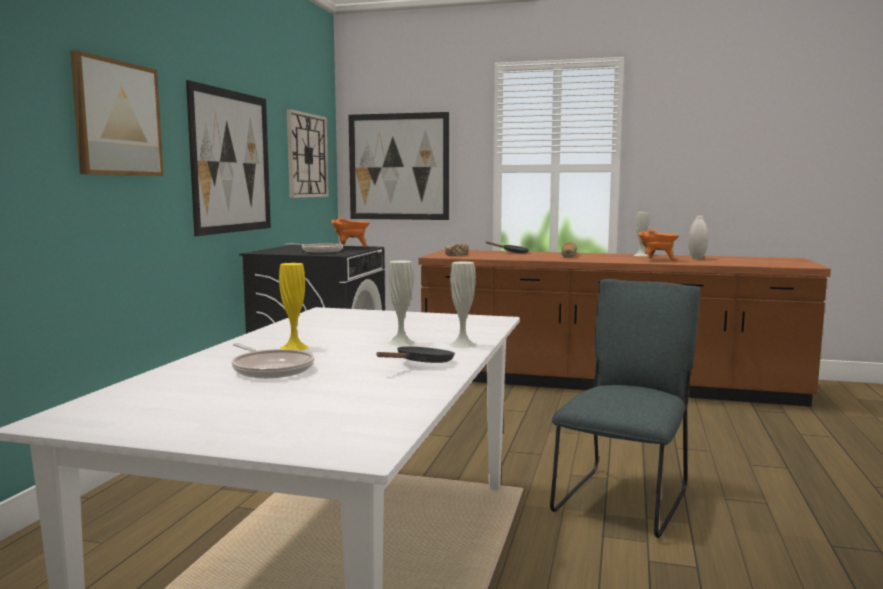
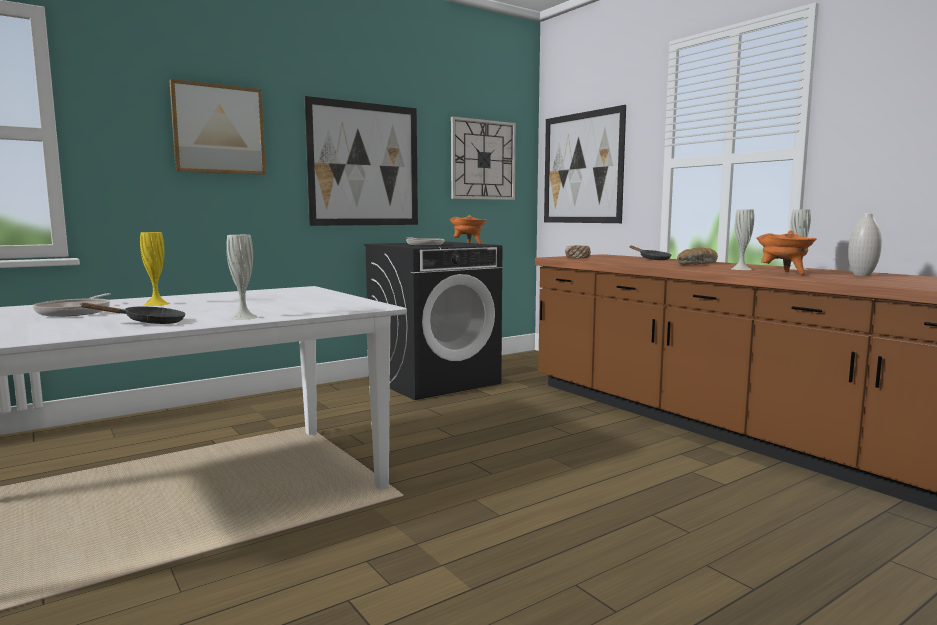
camera: 40 degrees right, 0 degrees up
white vase [388,261,415,346] -> white vase moved to [732,210,754,270]
grey chair [550,279,700,538] -> none

